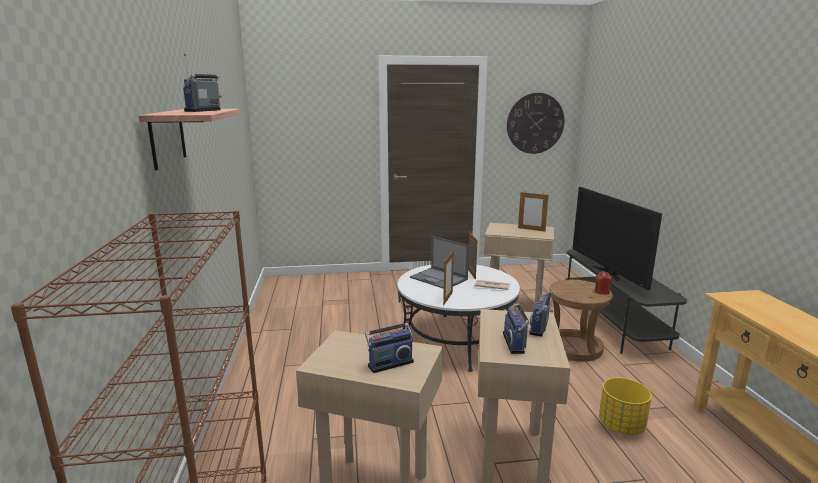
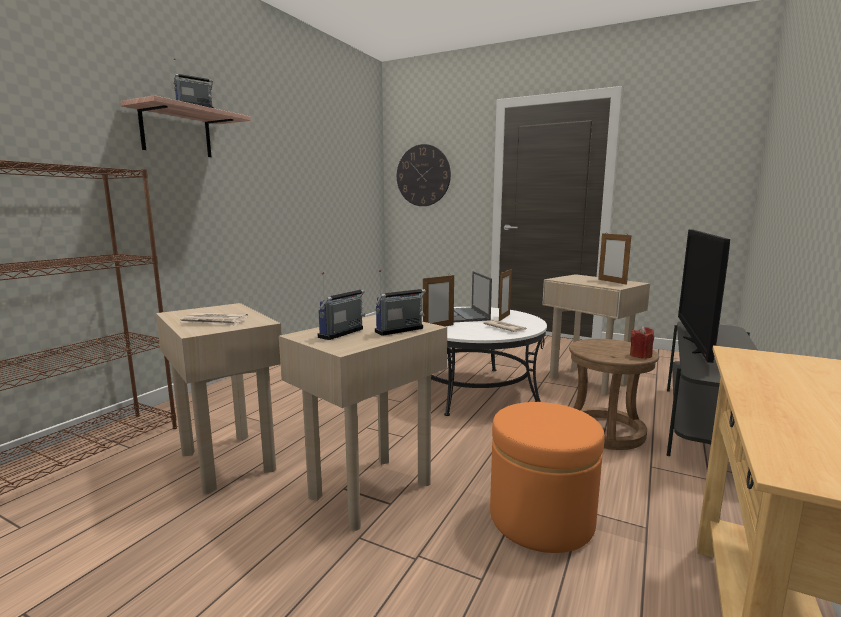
camera: 35 degrees right, 5 degrees down
radio [365,308,414,373] -> newspaper [181,312,248,326]
wall clock [507,93,564,154] -> wall clock moved to [397,144,451,206]
yellow planter [599,378,652,435] -> orange ottoman [490,402,605,553]

